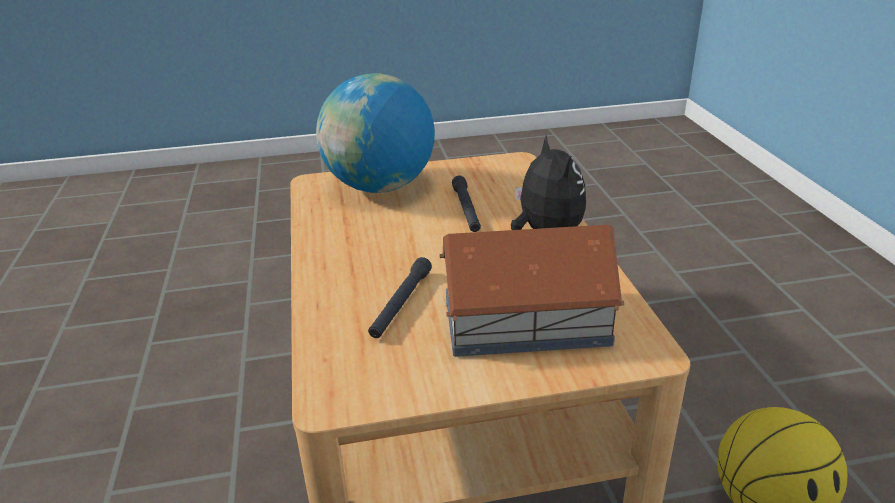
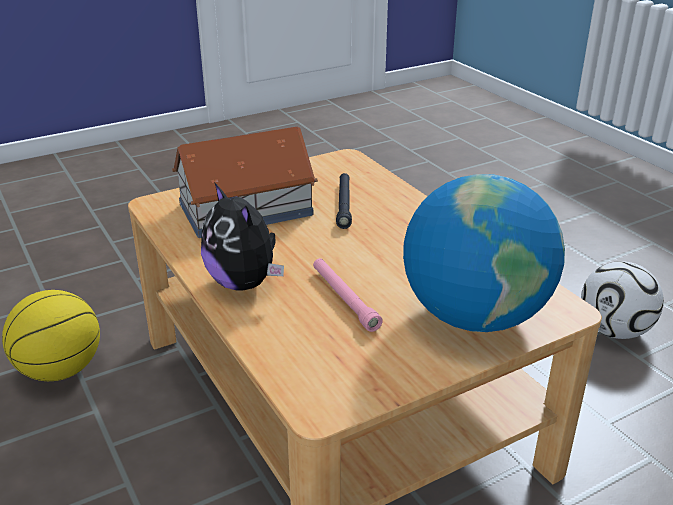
camera: 160 degrees right, 0 degrees up
black flashlight [452,176,481,232] -> pink flashlight [313,258,383,332]
none -> football [581,261,664,339]

